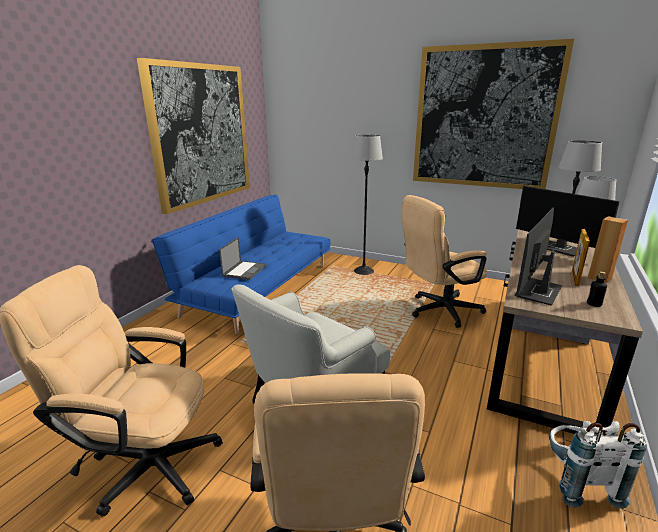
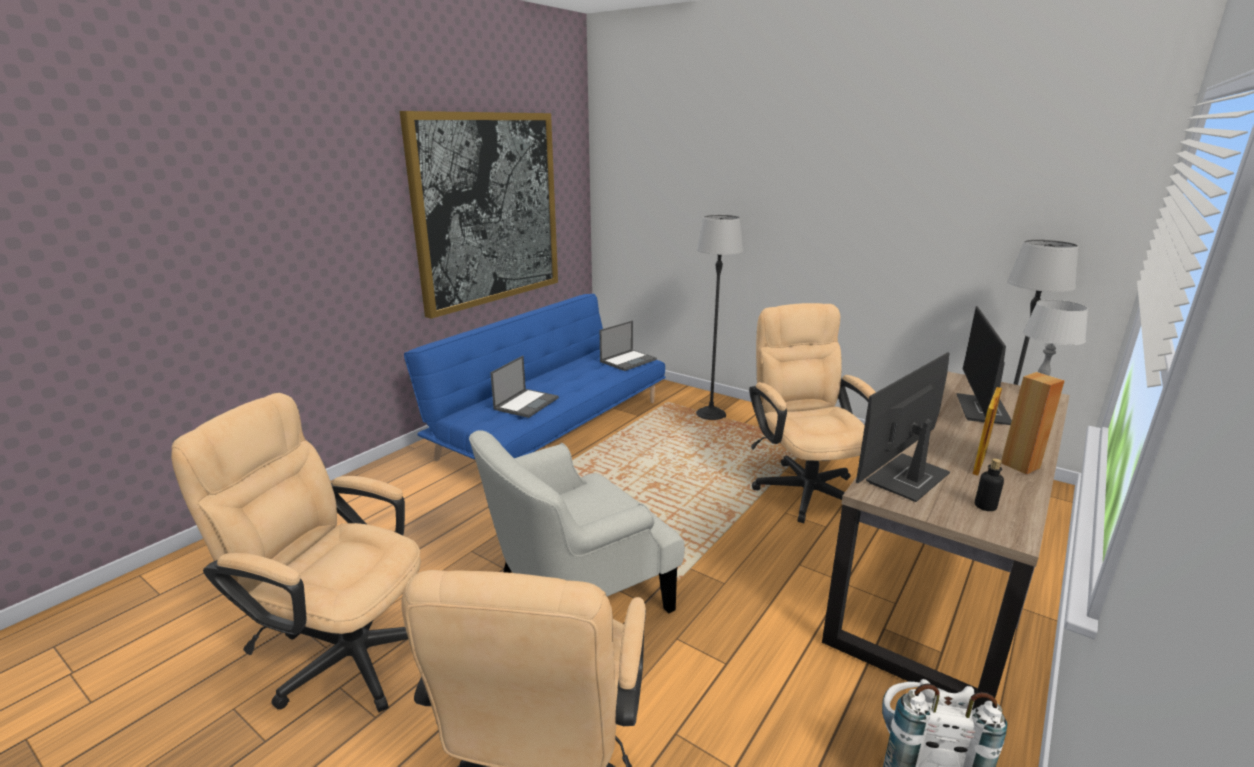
camera: 10 degrees right, 0 degrees up
beige office chair [401,195,487,328] -> beige office chair turned 90 degrees clockwise [749,303,876,523]
picture [413,39,574,189] -> none
monitor [516,186,620,257] -> monitor turned 45 degrees clockwise [957,306,1012,425]
none -> laptop [600,321,657,371]

